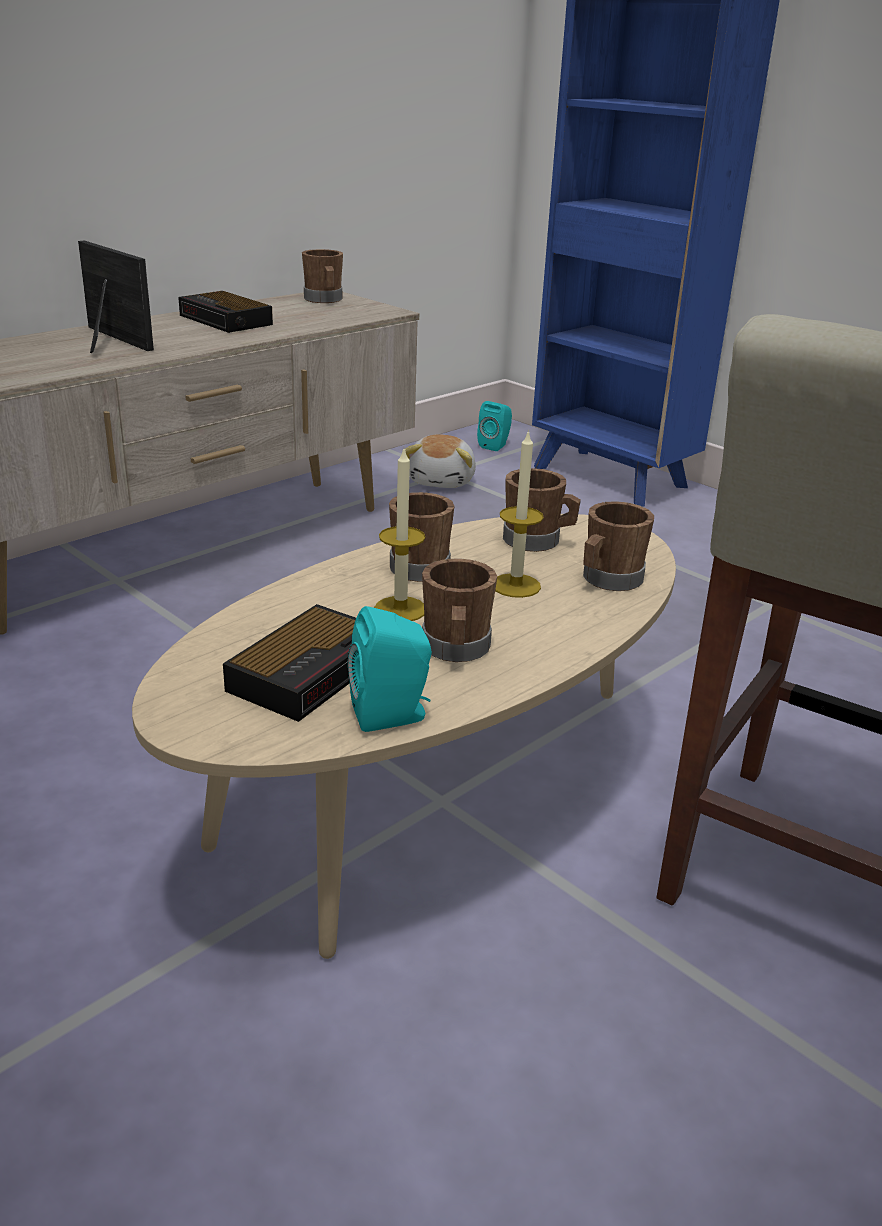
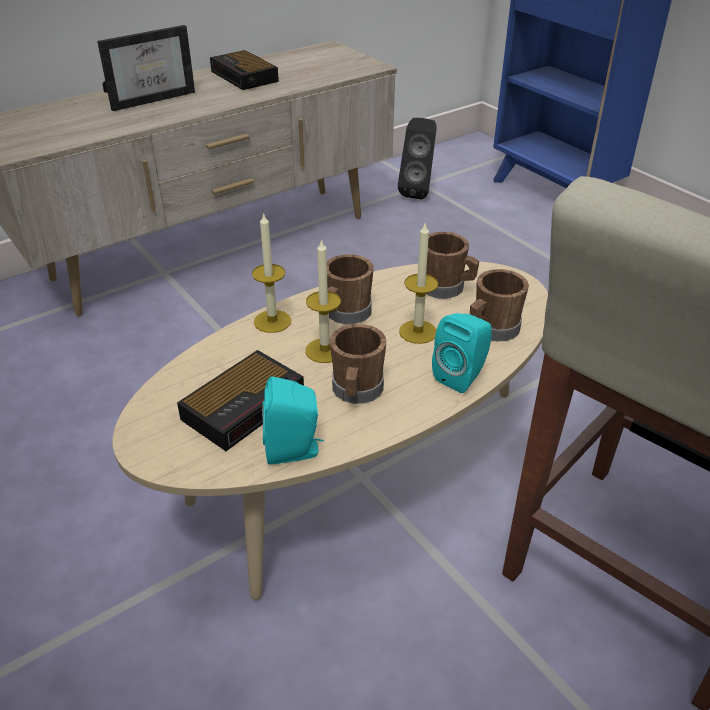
camera: 10 degrees right, 10 degrees up
picture frame [78,240,154,353] -> picture frame turned 90 degrees clockwise [97,25,195,111]
brown mug [302,249,343,303] -> none
plush toy [405,434,476,488] -> black speaker [398,118,437,200]
turquoise speaker [477,401,512,451] -> turquoise speaker moved to [432,313,492,393]
none -> candle [252,212,291,333]

